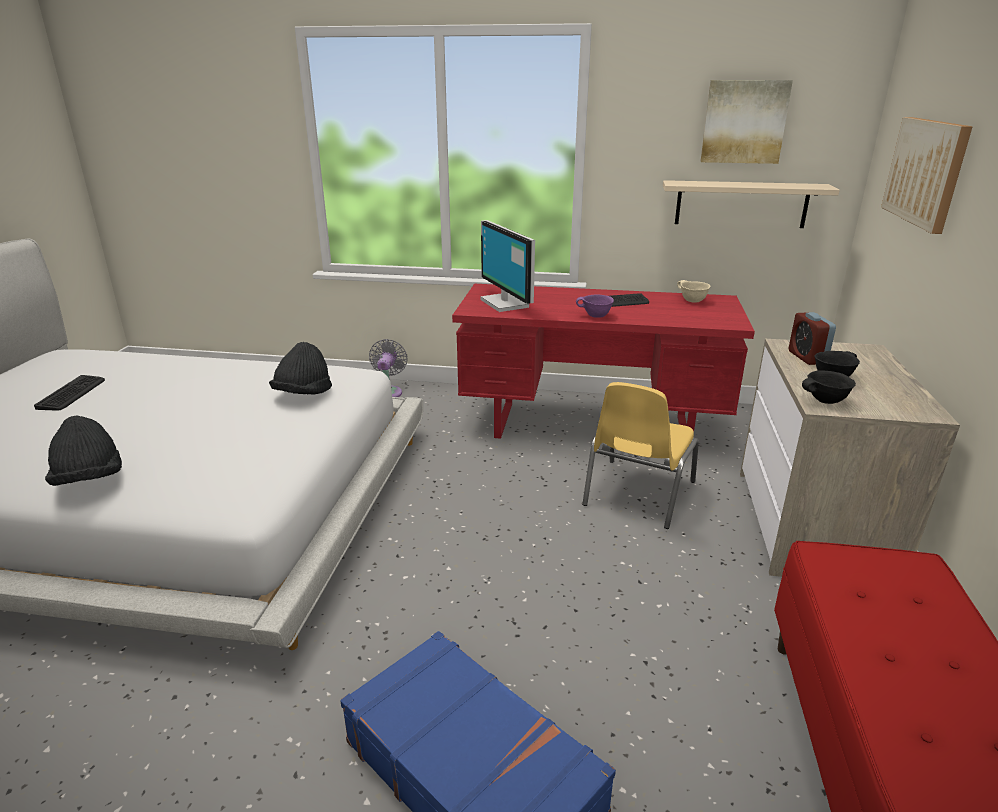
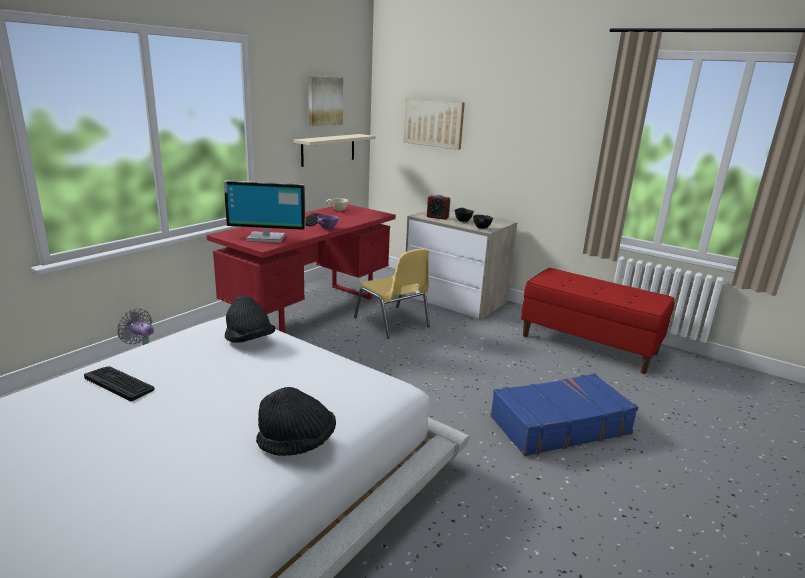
camera: 65 degrees left, 5 degrees down
keyboard [34,375,105,411] -> keyboard moved to [84,366,154,401]

